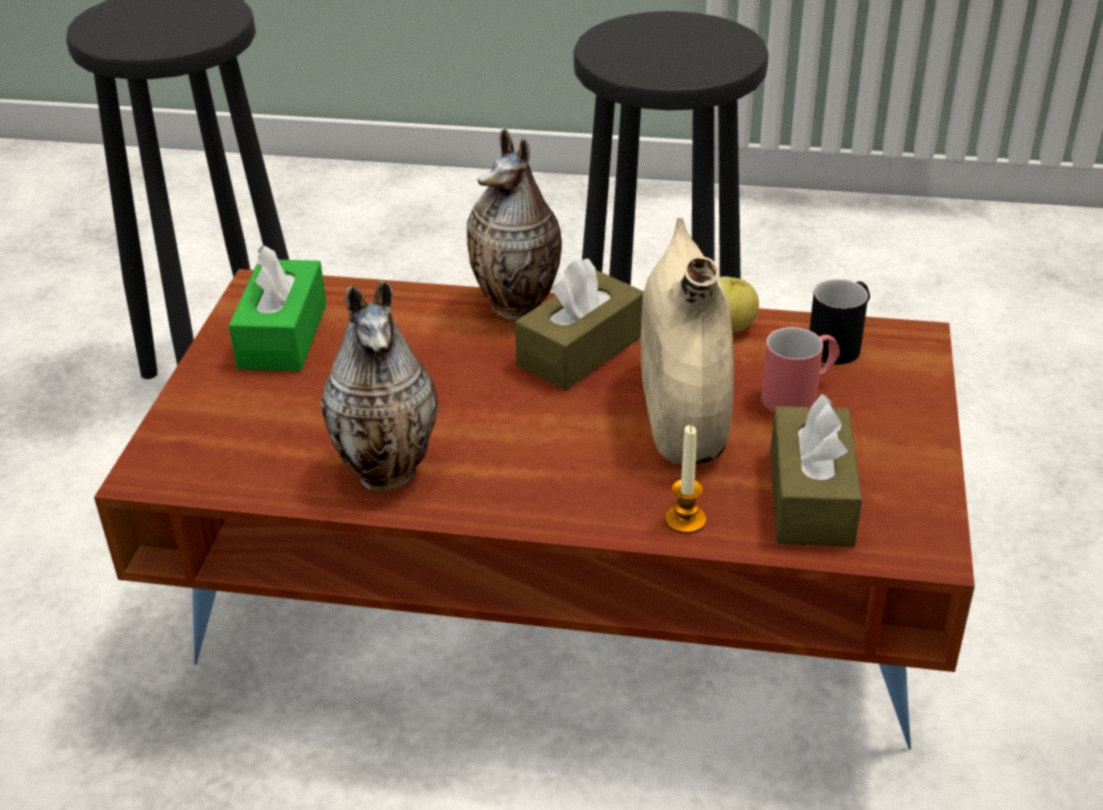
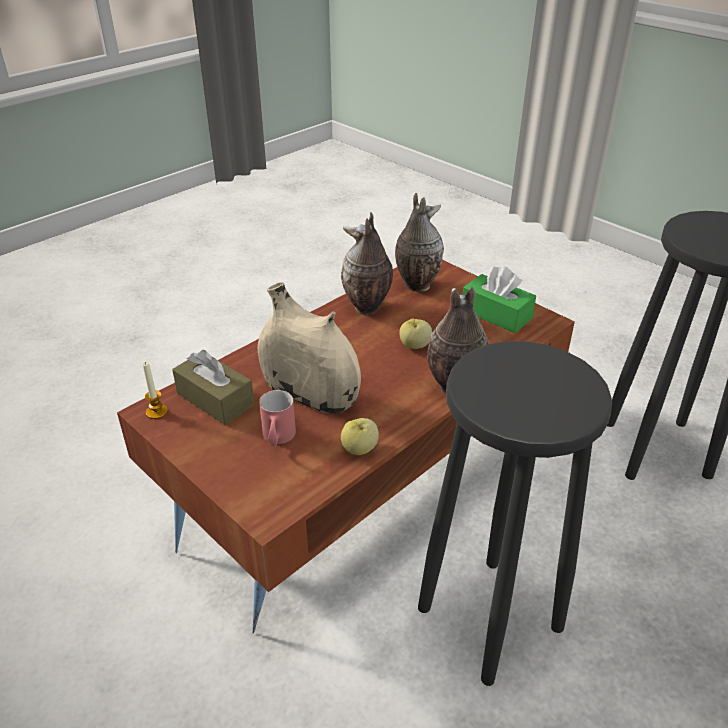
camera: 125 degrees right, 0 degrees up
brown tissue box [515,257,644,391] -> none
candle [665,425,706,534] -> candle moved to [143,362,168,419]
black mug [809,279,870,364] -> none
none -> vase [395,193,444,292]
none -> apple [399,319,432,349]

